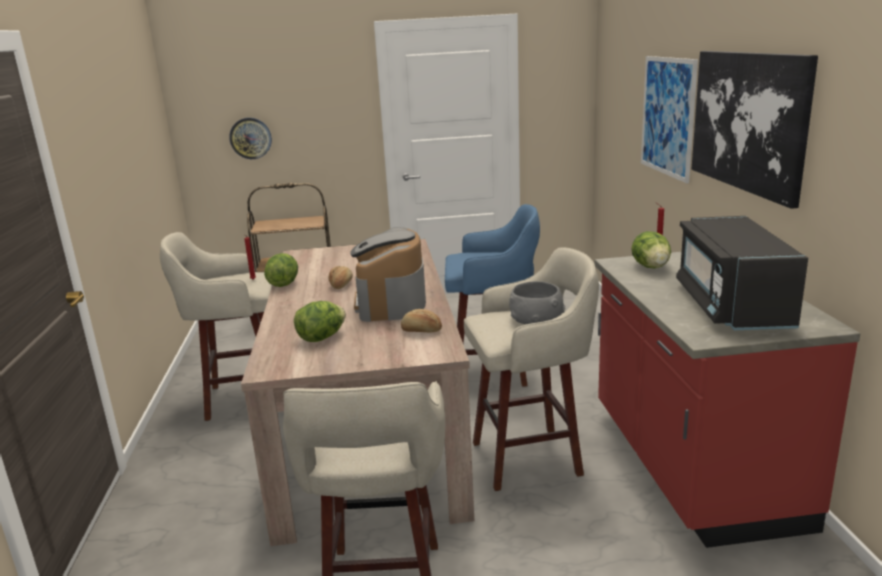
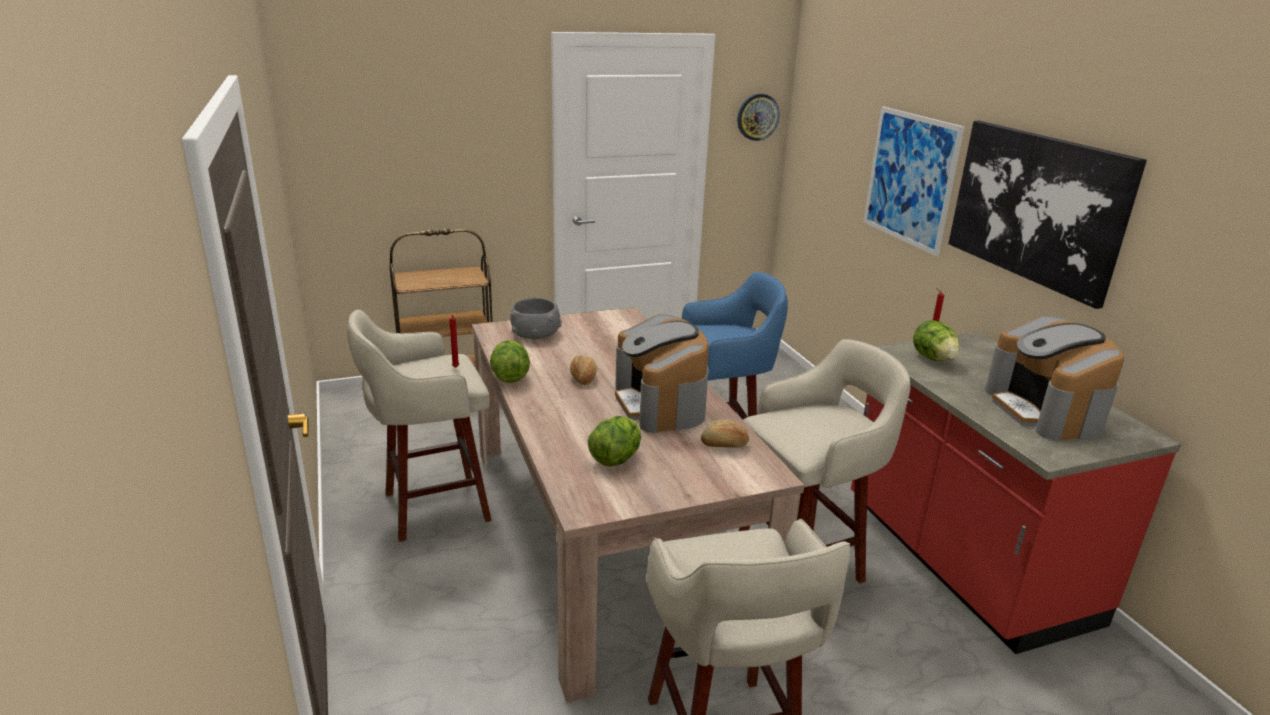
camera: 15 degrees left, 5 degrees up
wall clock [229,118,272,159] -> wall clock moved to [737,94,780,141]
grey bowl [509,281,565,324] -> grey bowl moved to [510,298,562,339]
black microwave [676,216,808,330] -> coffee machine [985,316,1124,441]

